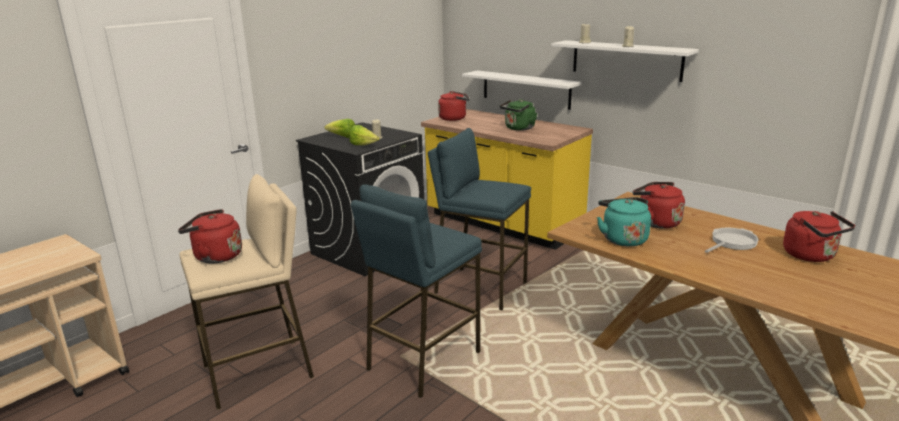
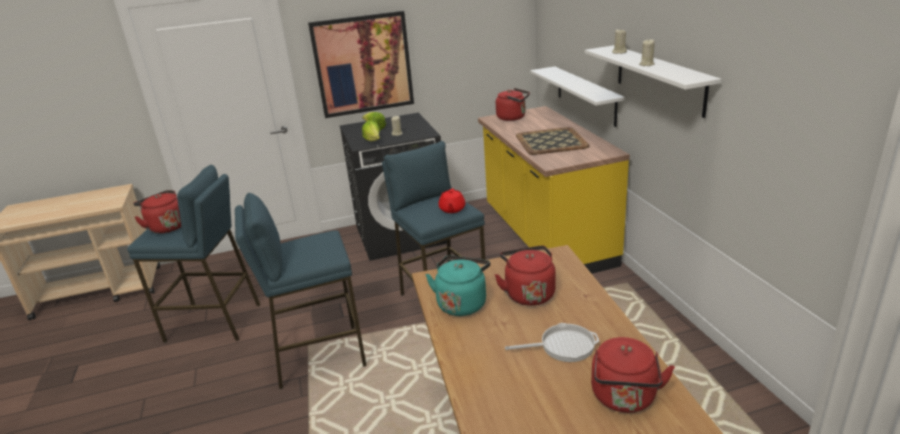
camera: 35 degrees right, 5 degrees up
beige stool [179,174,314,410] -> blue stool [127,165,260,343]
green kettle [500,99,537,131] -> tray [516,127,589,155]
none -> picture [308,11,414,118]
none -> red teapot [439,188,466,213]

